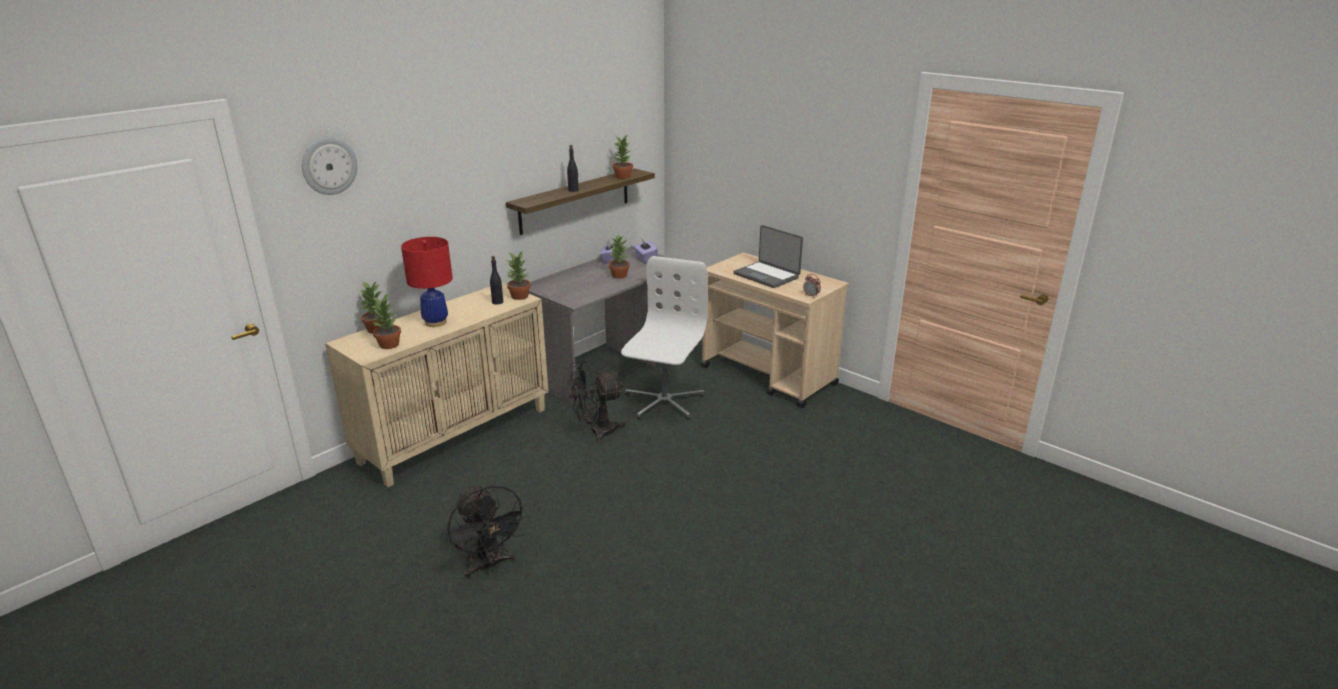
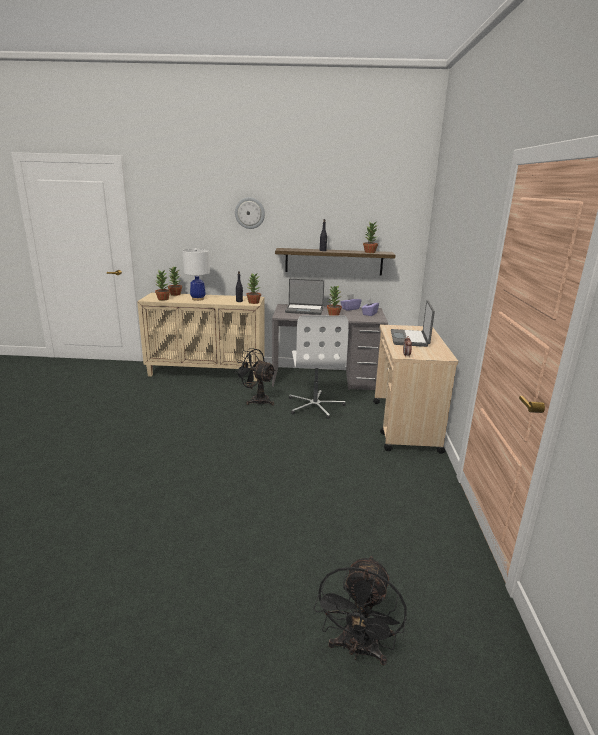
camera: 50 degrees right, 5 degrees down
wall clock [302,137,358,195] -> wall clock moved to [235,197,265,229]
red table lamp [401,237,453,327] -> white table lamp [182,248,210,301]
black fan [447,484,528,579] -> black fan moved to [313,555,407,665]
white office chair [621,256,708,420] -> white office chair turned 105 degrees clockwise [289,315,348,419]
none -> laptop [285,279,324,315]

